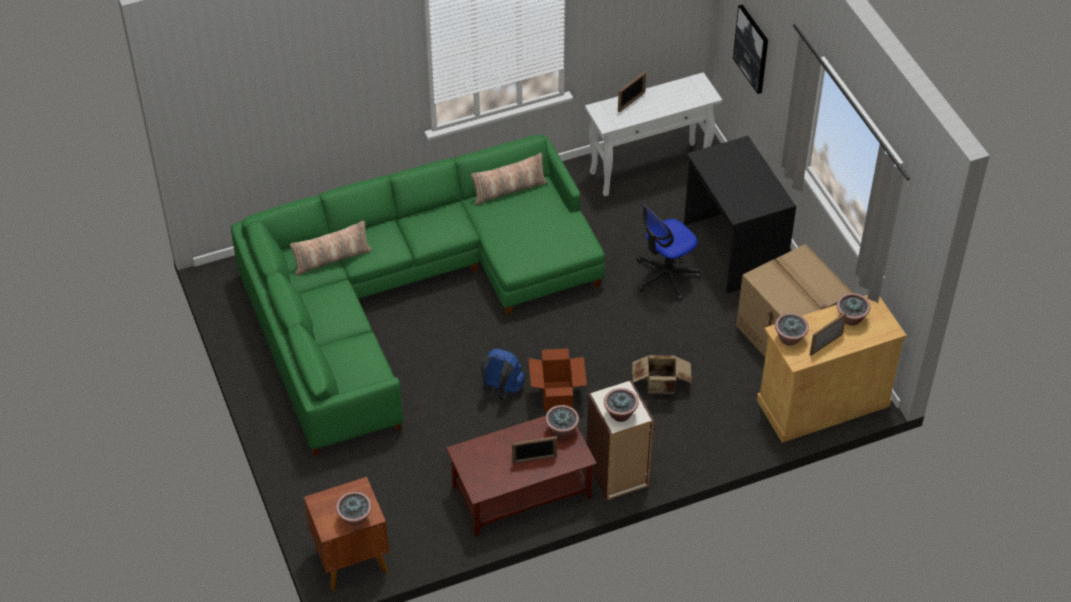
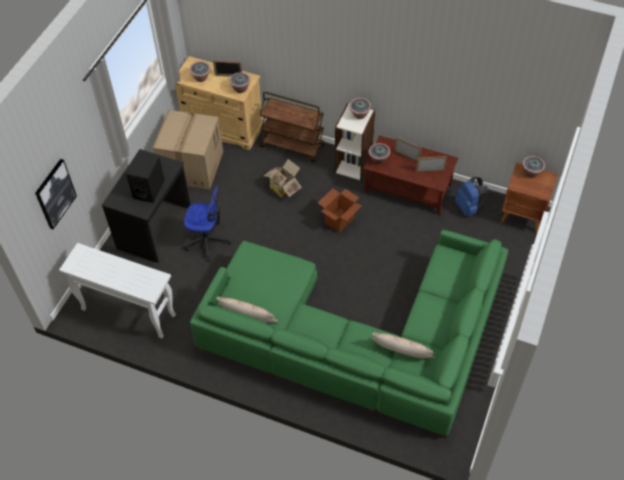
camera: 135 degrees left, 5 degrees up
blue backpack [481,349,525,400] -> blue backpack moved to [455,177,489,216]
picture frame [618,71,646,112] -> picture frame moved to [416,156,447,172]
none -> black speaker [126,152,165,203]
none -> brown cart [259,92,325,163]

